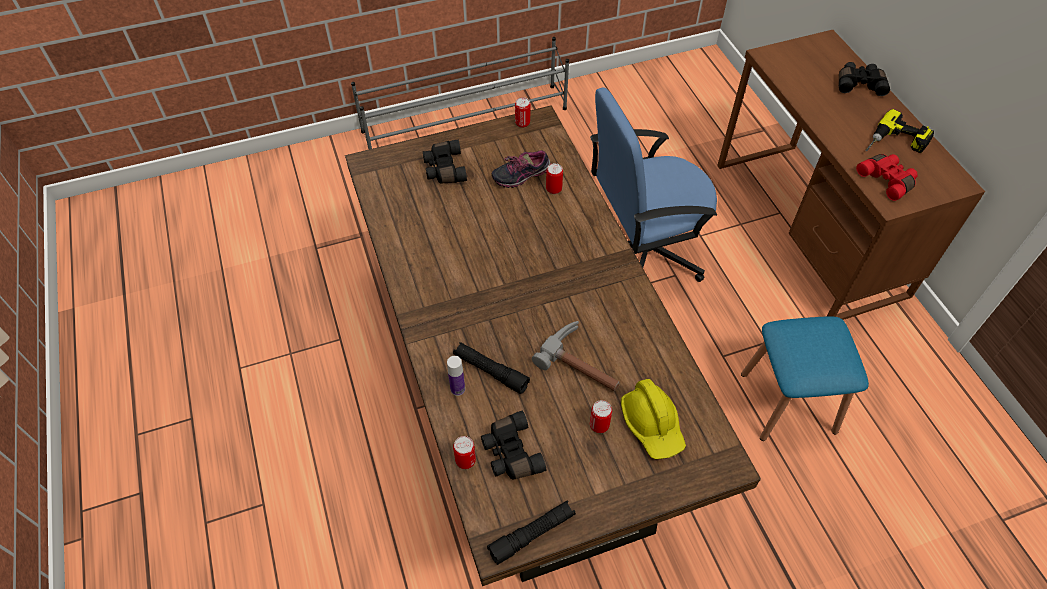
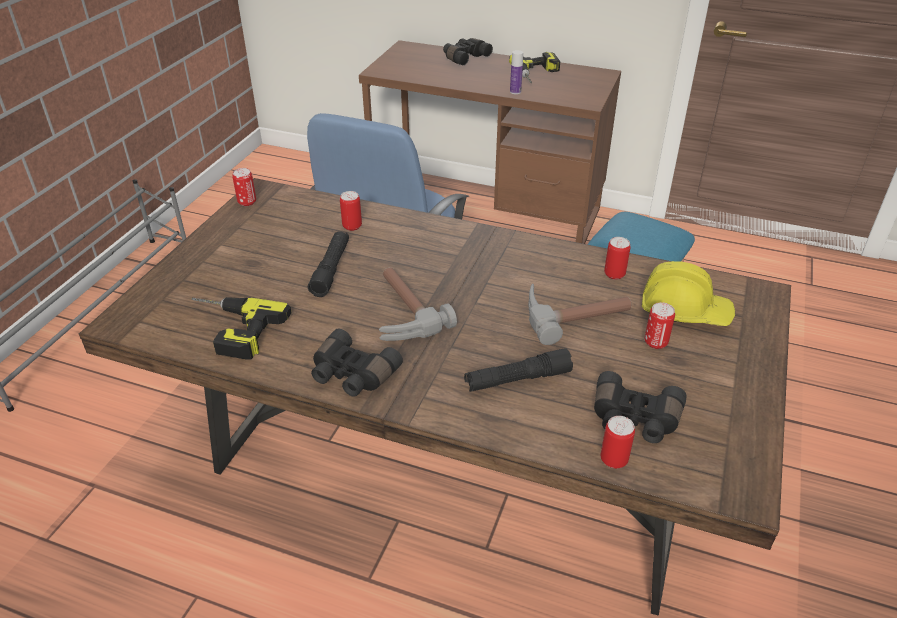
camera: 50 degrees left, 15 degrees down
black binoculars [423,140,467,183] -> black binoculars moved to [311,329,403,397]
bottle [447,356,465,396] -> bottle moved to [510,50,523,94]
black flashlight [487,500,576,565] -> black flashlight moved to [308,232,349,297]
shoe [492,150,551,188] -> none
red binoculars [856,154,918,201] -> none
none -> power drill [191,297,292,360]
none -> hammer [379,267,457,341]
none -> can [604,237,631,280]

